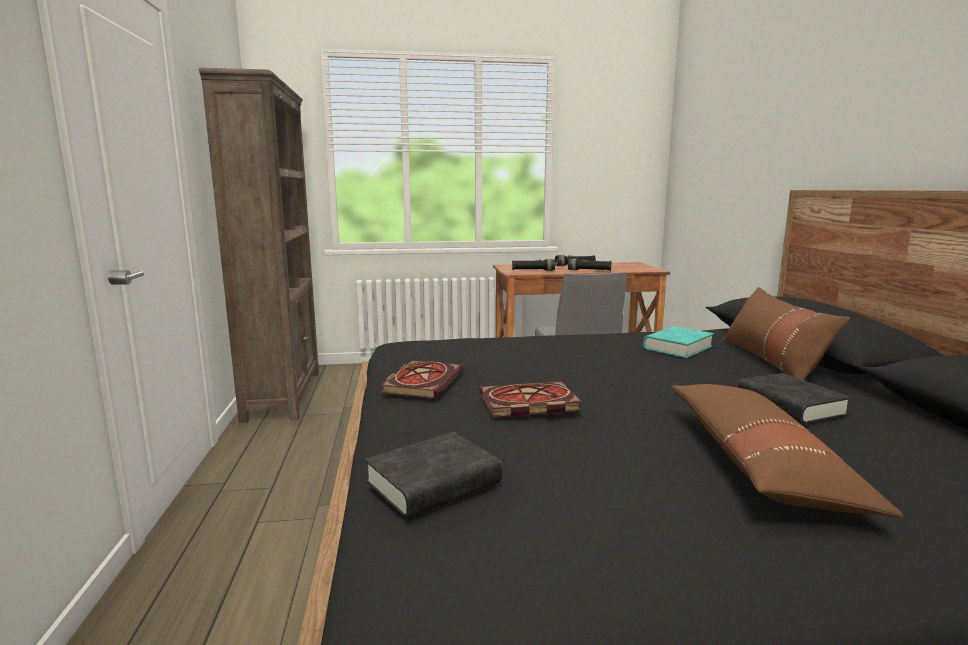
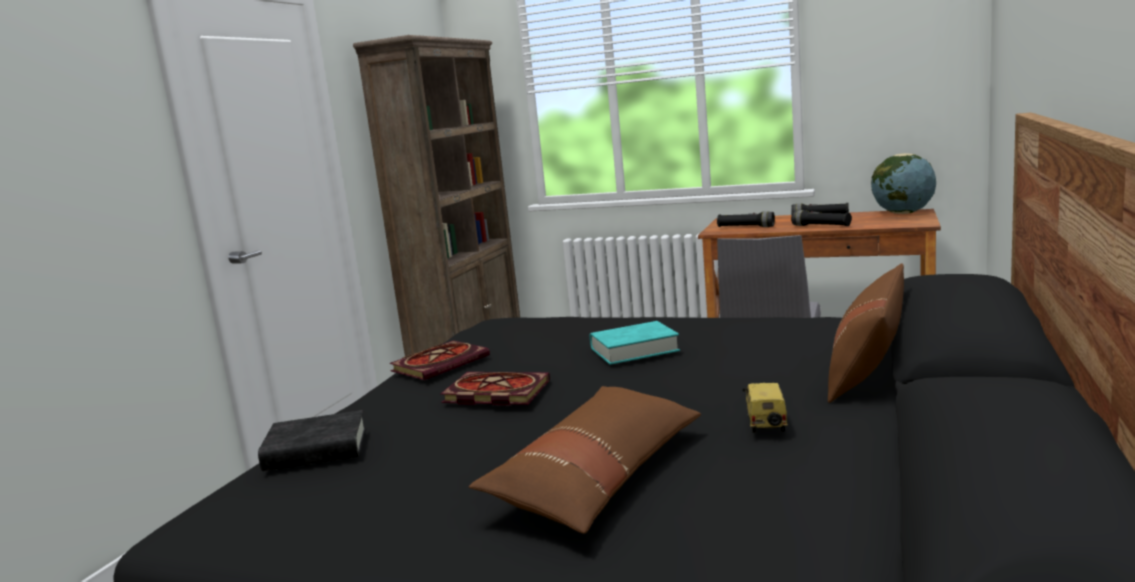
camera: 30 degrees right, 0 degrees up
turquoise book [643,326,714,358] -> turquoise book moved to [590,321,680,365]
black book [737,373,851,424] -> toy car [743,382,788,433]
none -> globe [871,153,936,214]

